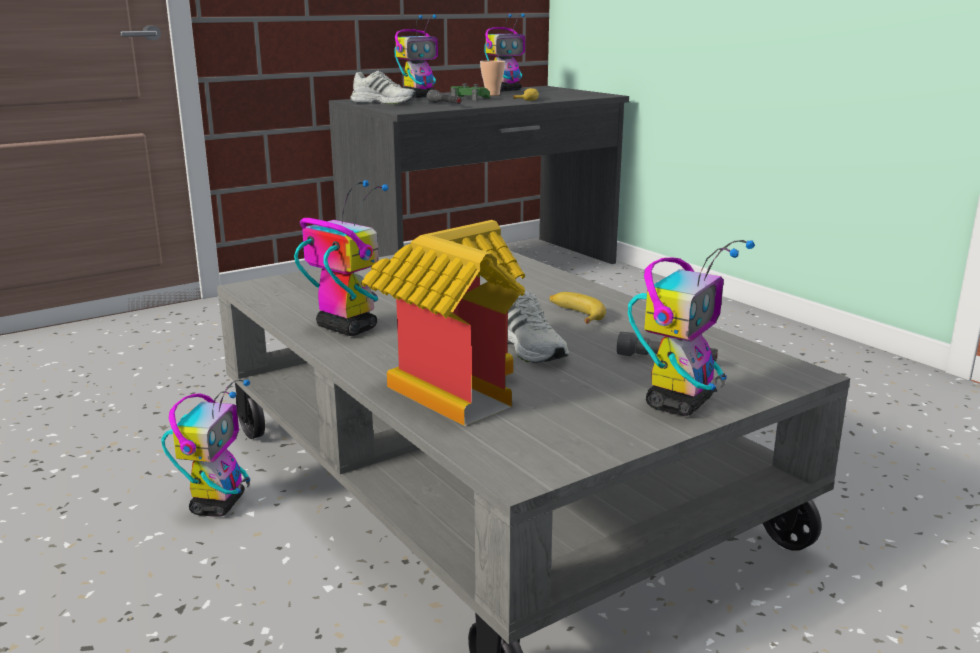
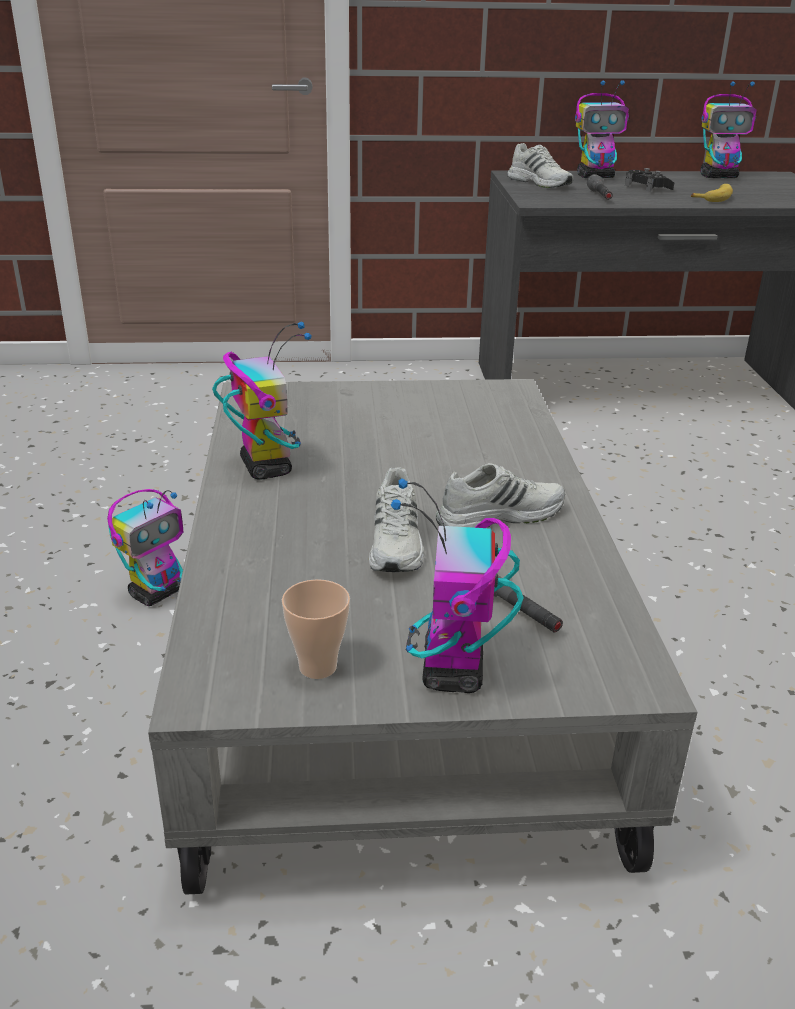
camera: 30 degrees right, 10 degrees up
toy house [361,220,525,426] -> none
green game controller [451,84,490,100] -> black game controller [625,168,674,192]
cup [480,60,505,96] -> cup moved to [282,579,350,679]
banana [549,292,606,324] -> white shoe [436,463,565,528]
toy robot [628,240,755,416] -> toy robot turned 120 degrees clockwise [391,478,524,693]

